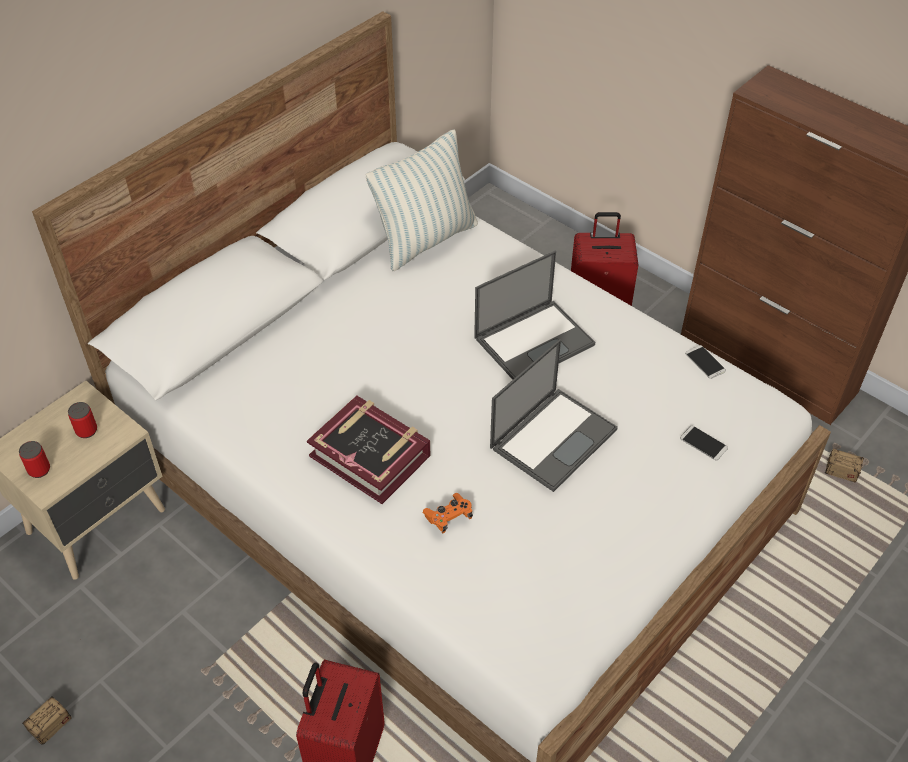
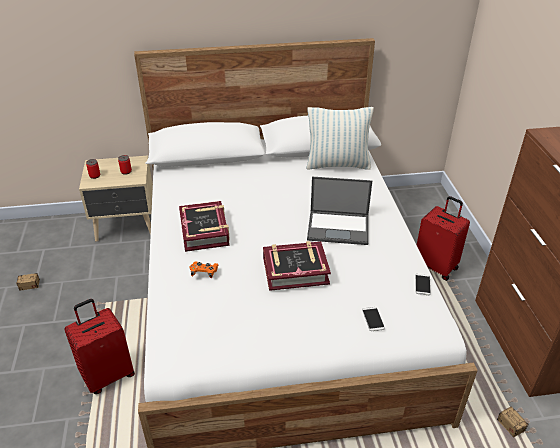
camera: 40 degrees right, 10 degrees down
laptop [490,339,618,492] -> book [263,241,331,291]

